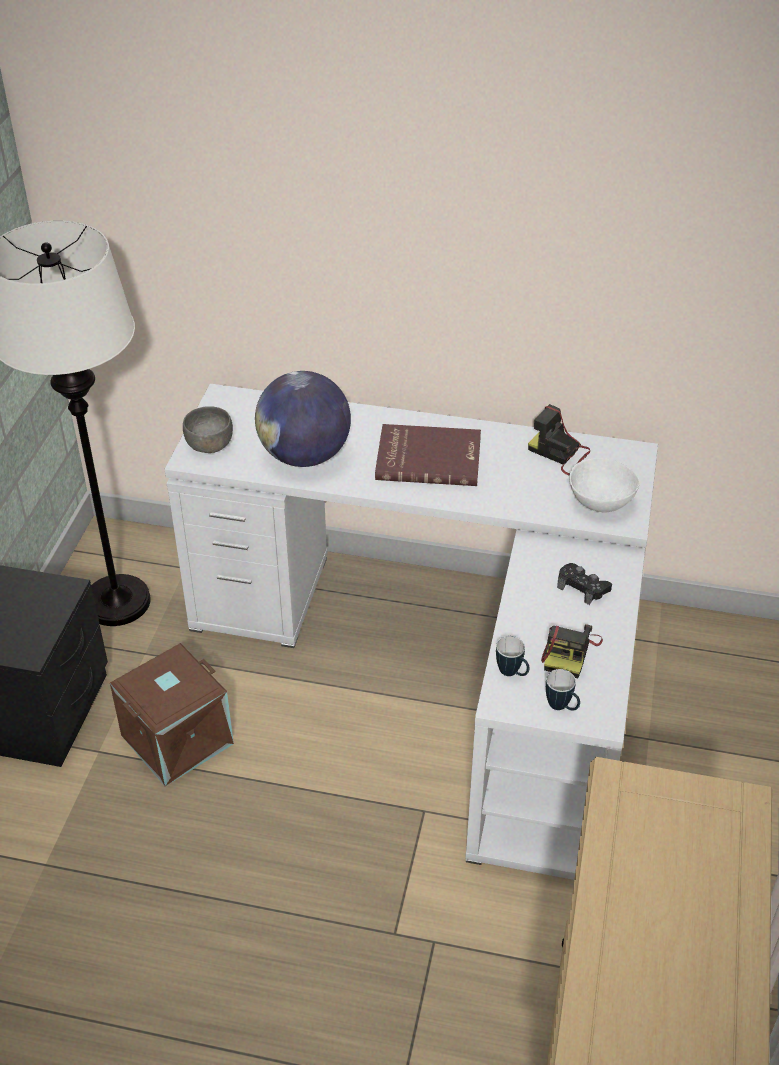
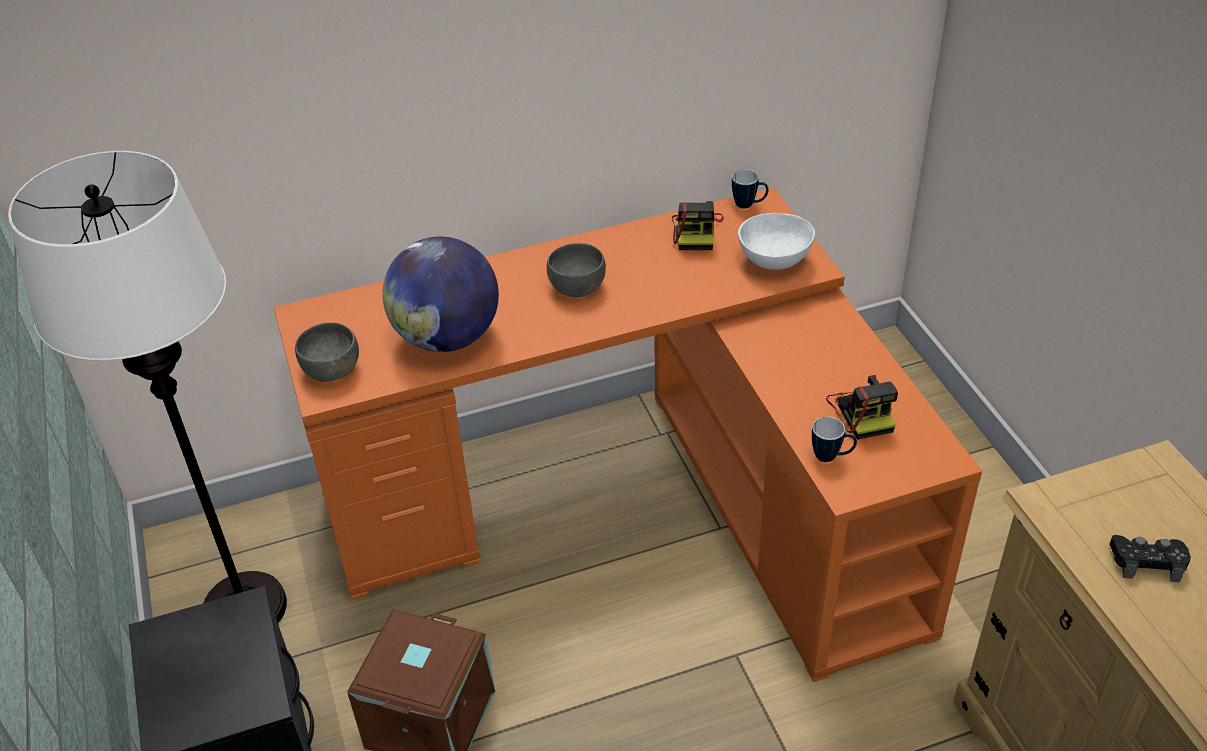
camera: 30 degrees left, 0 degrees up
white desk [164,384,658,880] -> orange desk [274,188,982,682]
red book [375,424,481,486] -> grey bowl [547,243,606,297]
camera [528,404,590,476] -> camera turned 90 degrees counterclockwise [672,201,724,250]
mug [546,669,580,711] -> mug moved to [732,169,769,209]
black game controller [557,563,612,605] -> black game controller moved to [1109,535,1191,582]

